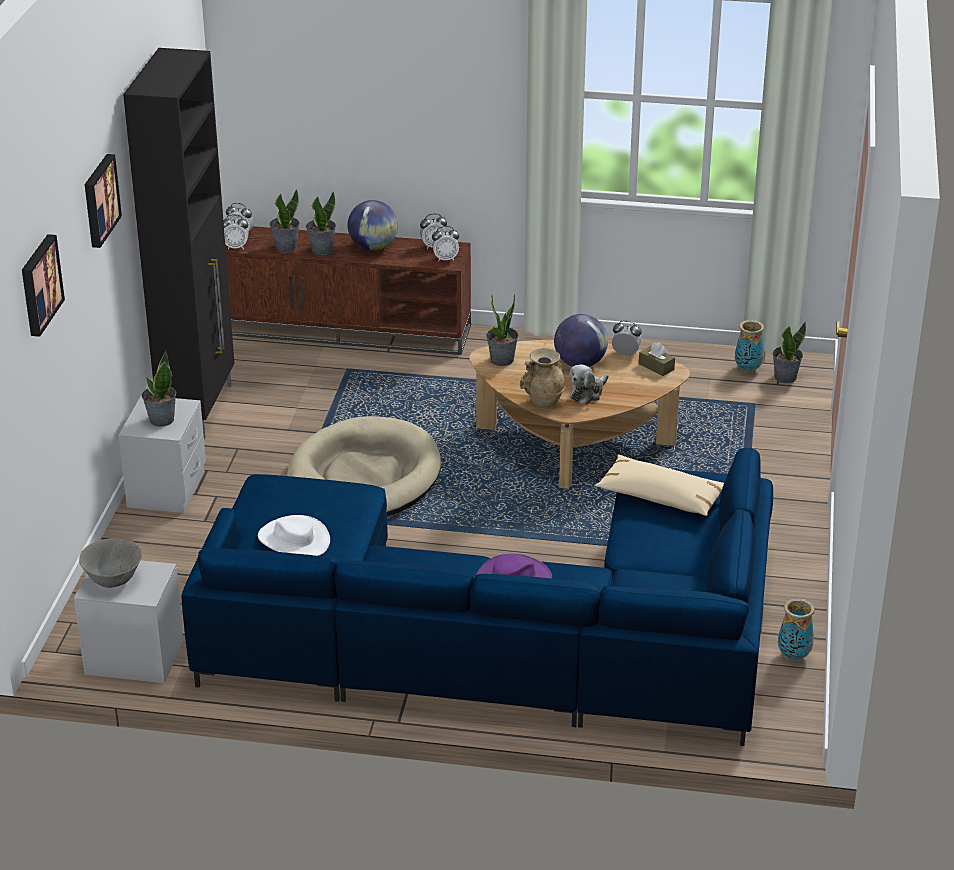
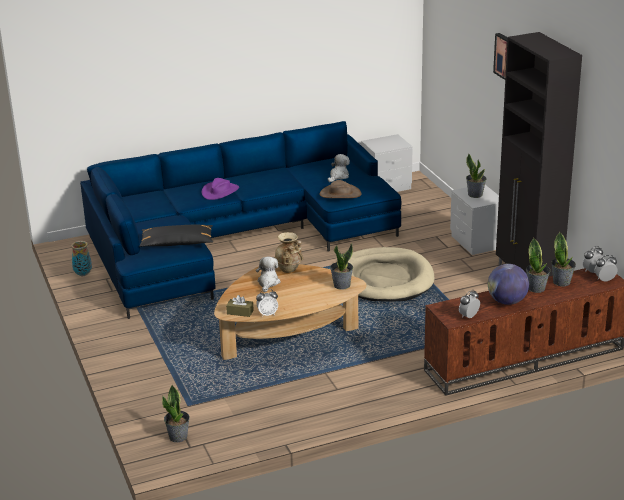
camera: 150 degrees right, 5 degrees down
picture [22,234,65,337] -> none
grey bowl [79,538,142,588] -> none
white hat [258,515,330,556] -> plush toy [328,154,350,182]
alarm clock [432,226,459,262] -> none
globe [554,314,608,367] -> none
beige pillow [595,454,724,516] -> black pillow [139,225,213,247]
vase [735,320,764,372] -> none
none -> brown hat [320,180,362,198]

